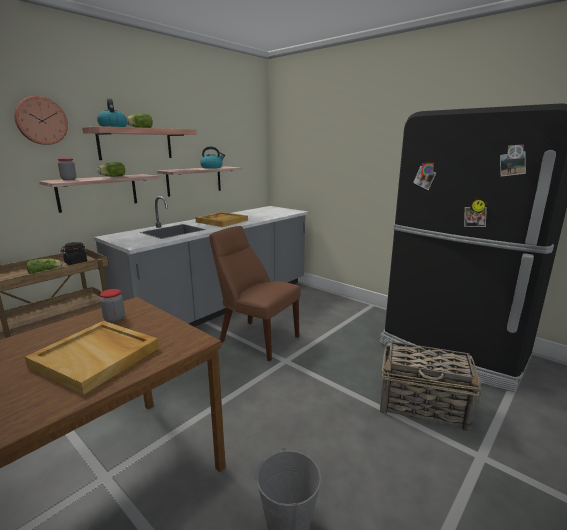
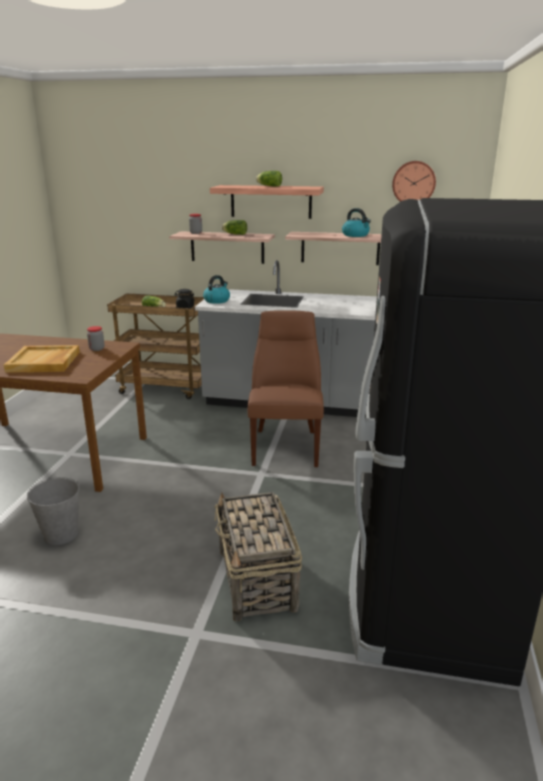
camera: 60 degrees right, 5 degrees up
wall clock [14,96,68,145] -> wall clock moved to [392,161,436,202]
kettle [97,98,127,127] -> kettle moved to [203,275,230,304]
beige tray [195,212,248,227] -> none

